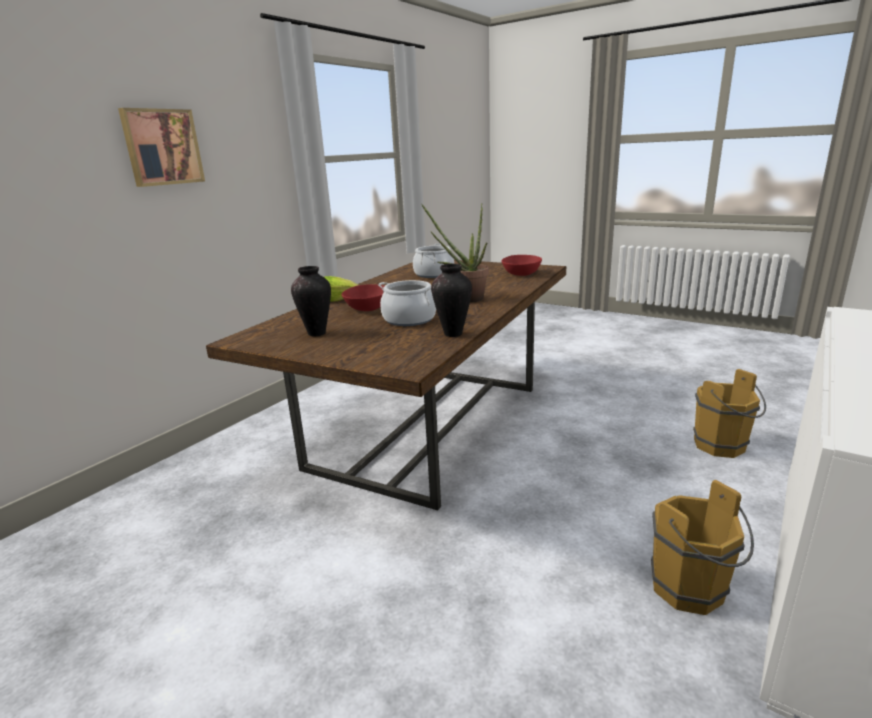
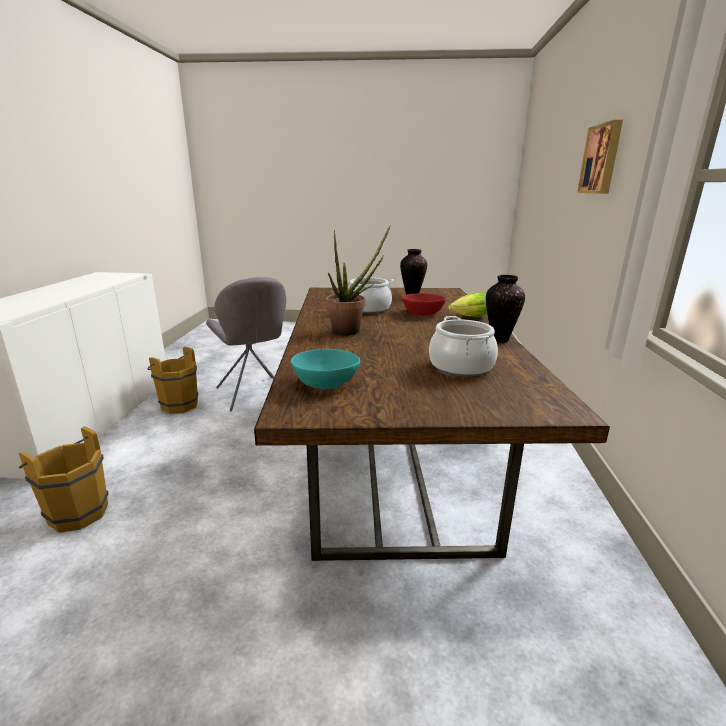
camera: 150 degrees right, 0 degrees up
vase [431,264,472,337] -> vase moved to [486,275,525,343]
red bowl [501,255,542,276] -> turquoise bowl [291,349,360,389]
none -> grey chair [206,277,286,411]

